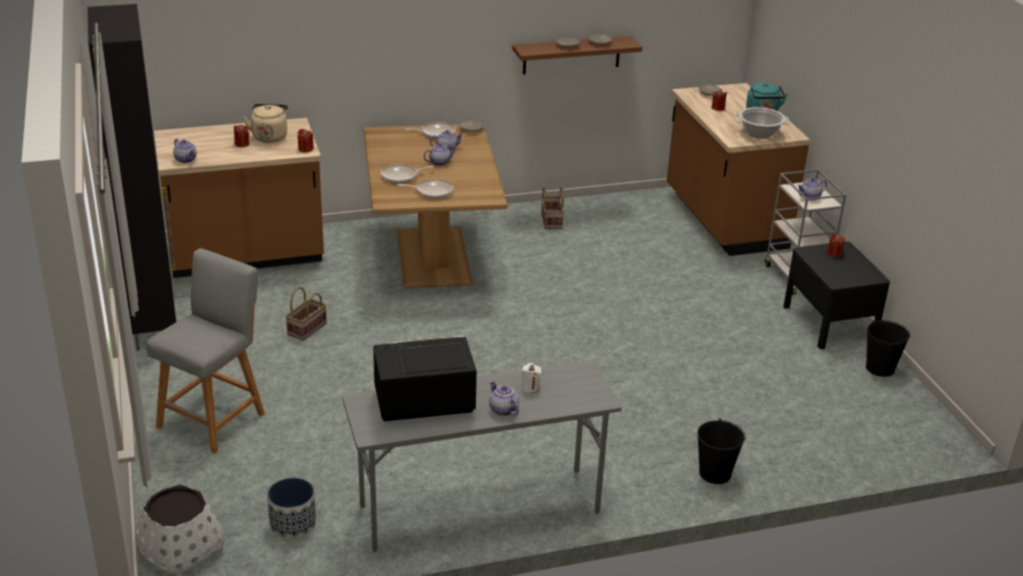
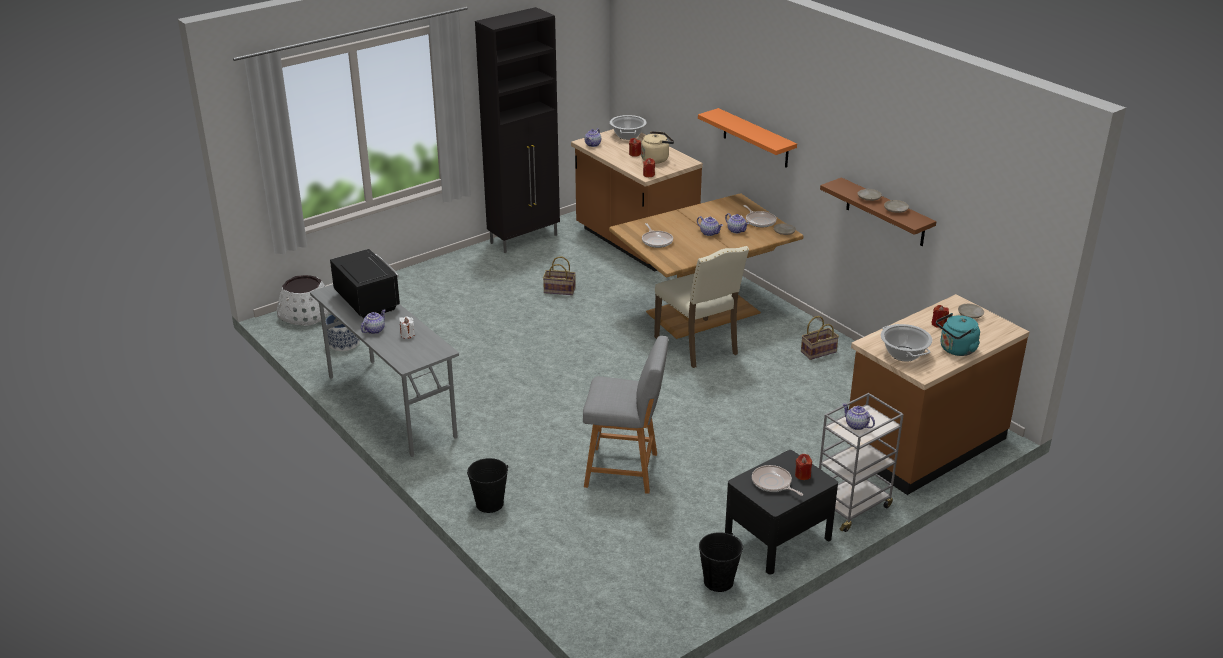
camera: 70 degrees right, 0 degrees up
grey stool [146,248,265,454] -> grey stool moved to [583,336,669,494]
frying pan [381,164,434,183] -> frying pan moved to [752,465,803,496]
none -> cooking pot [610,115,647,140]
none -> beige chair [654,246,749,368]
none -> orange shelf [698,108,797,168]

